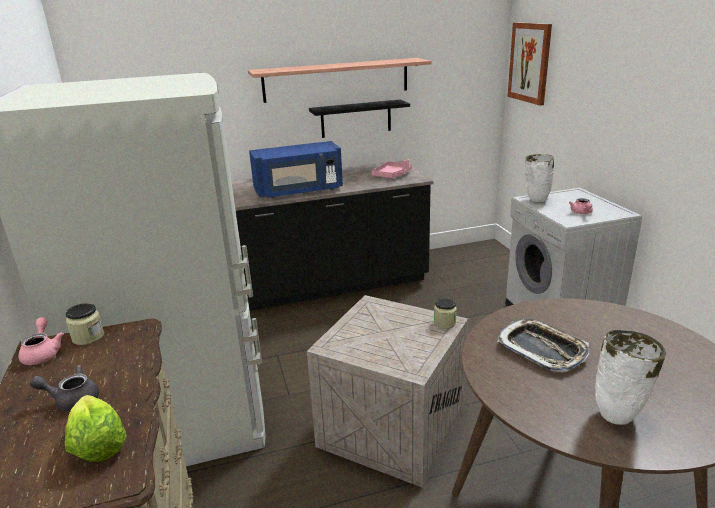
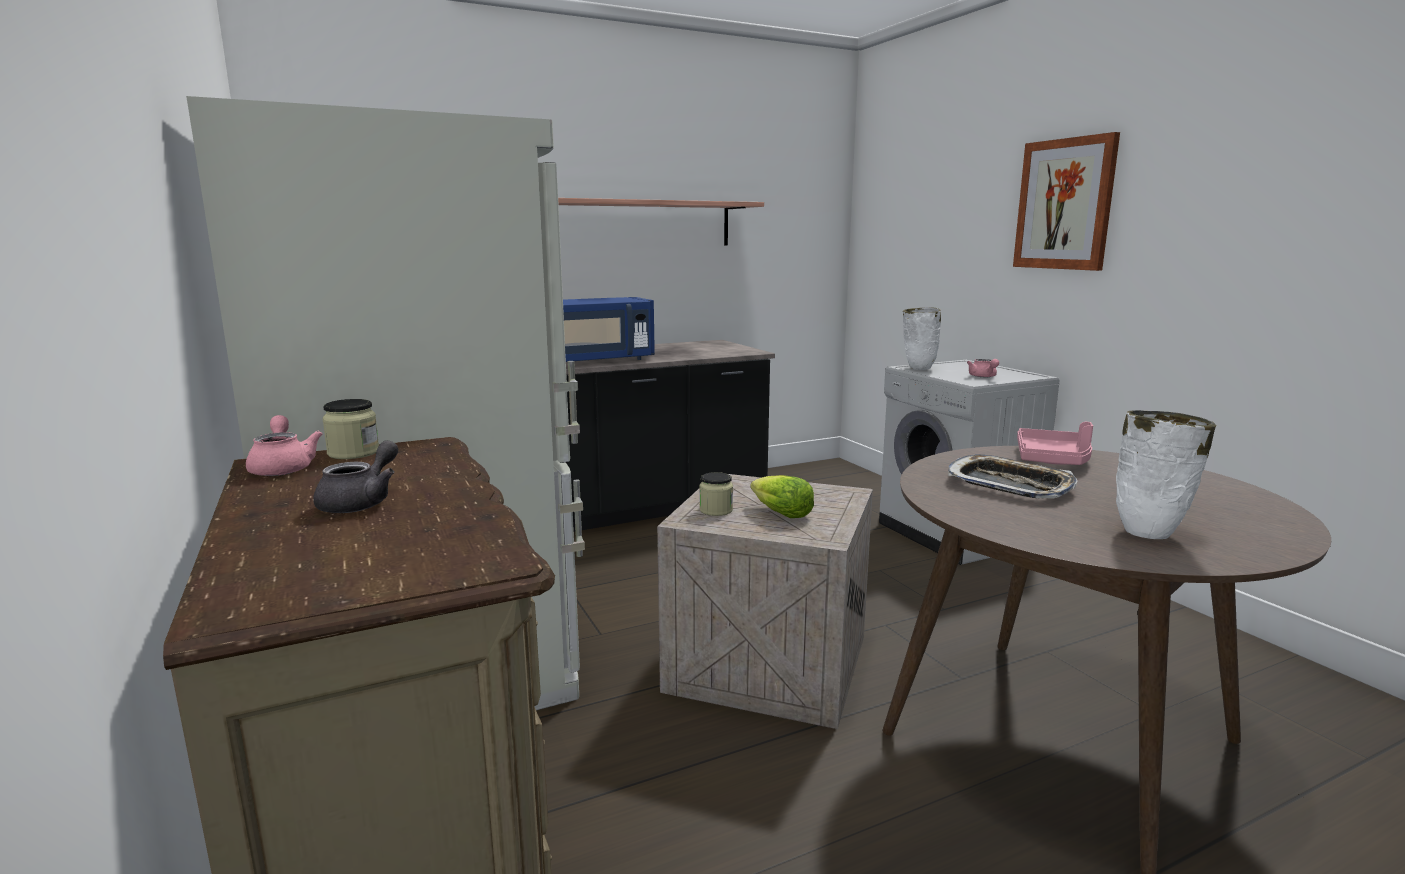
camera: 10 degrees left, 10 degrees down
grey teapot [30,365,99,412] -> grey teapot turned 120 degrees clockwise [313,440,398,513]
lettuce [65,395,127,462] -> lettuce moved to [750,475,814,518]
black shelf [309,100,410,138] -> none
pink tray [371,159,412,178] -> pink tray moved to [1017,422,1093,465]
jar [434,298,457,329] -> jar moved to [699,472,733,516]
picture [508,22,552,106] -> picture moved to [1013,132,1120,271]

